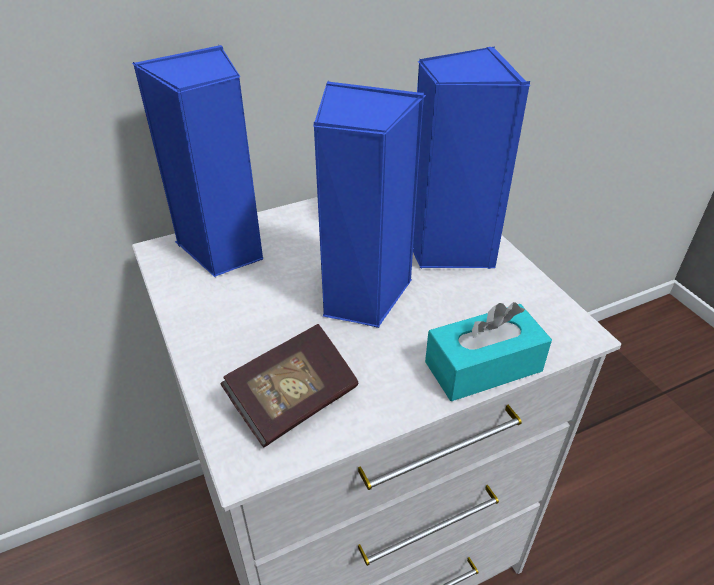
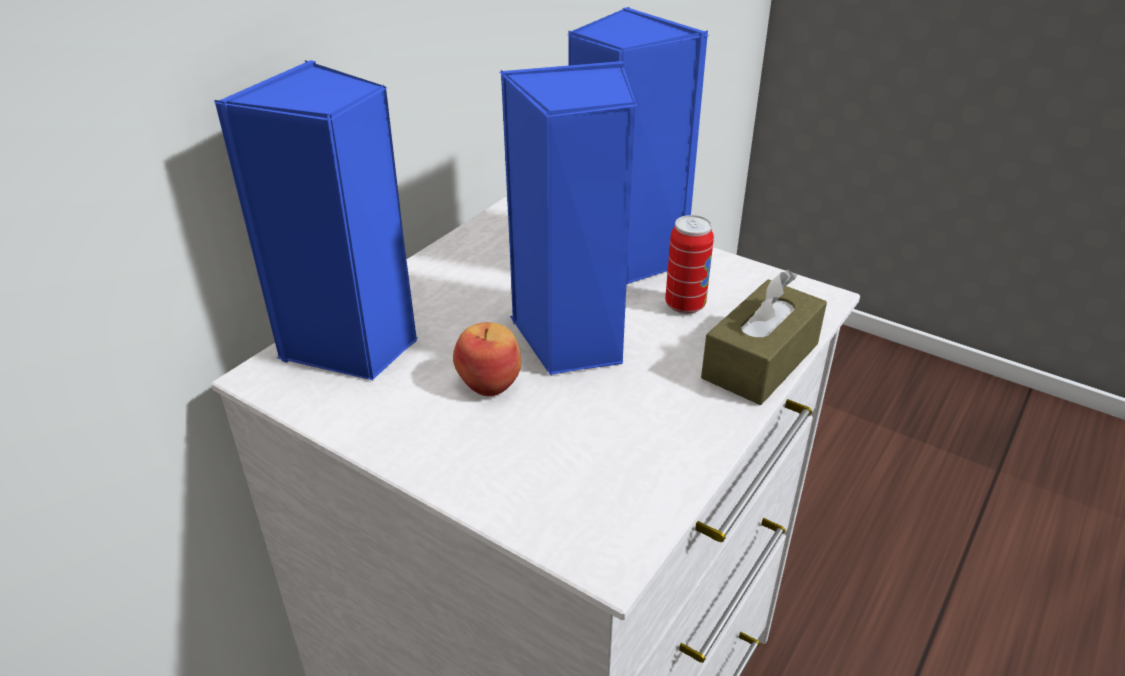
camera: 30 degrees left, 5 degrees down
book [221,324,358,448] -> none
turquoise tissue box [425,302,552,401] -> brown tissue box [701,269,827,405]
none -> apple [453,322,521,396]
none -> can [665,215,714,314]

